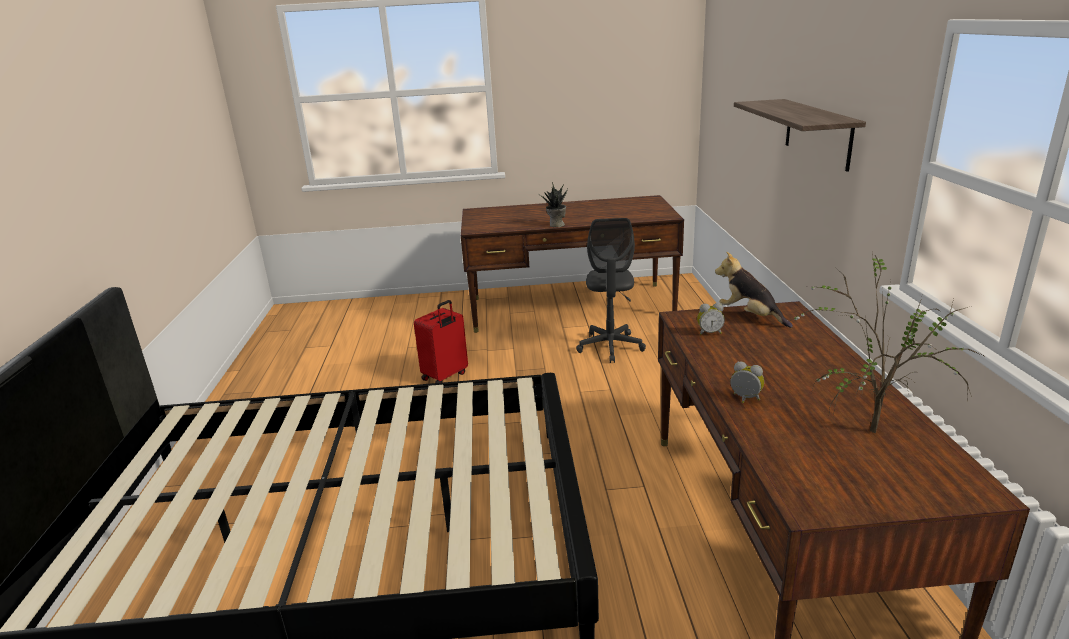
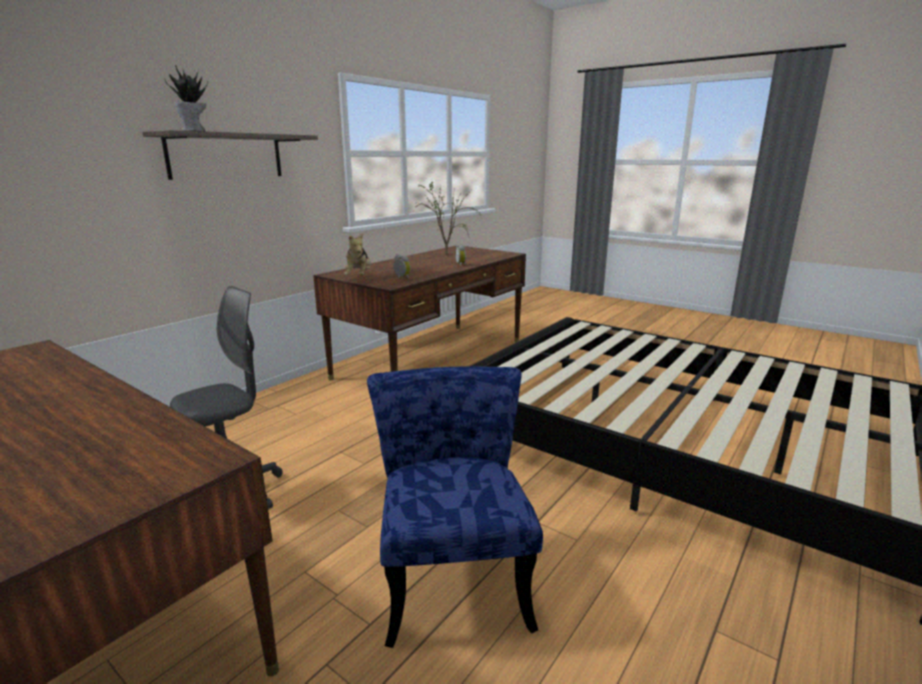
camera: 140 degrees left, 5 degrees down
red suitcase [414,300,468,383] -> blue chair [367,366,543,648]
potted plant [540,182,568,227] -> potted plant moved to [165,65,208,131]

